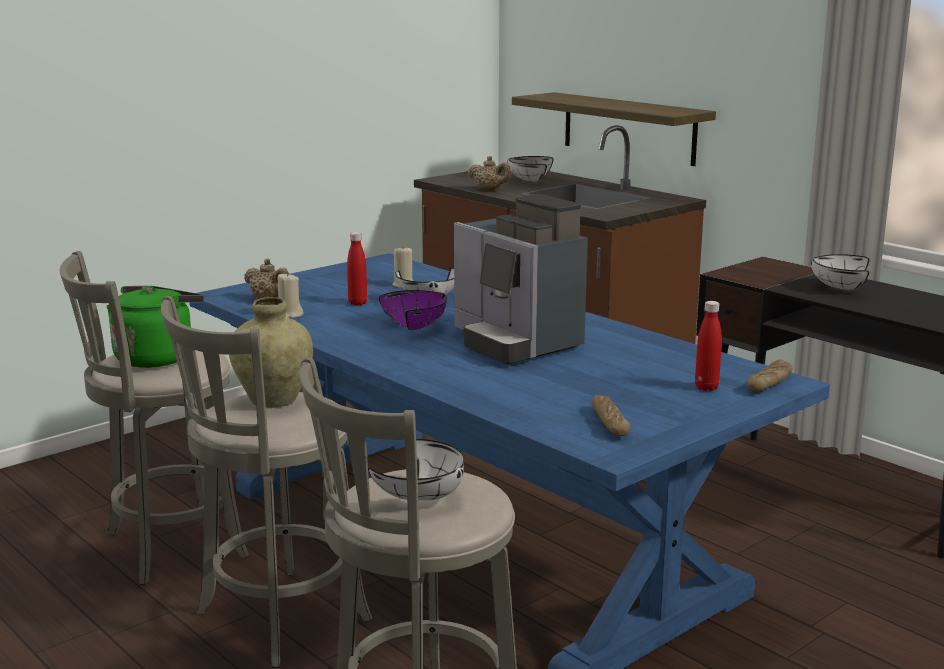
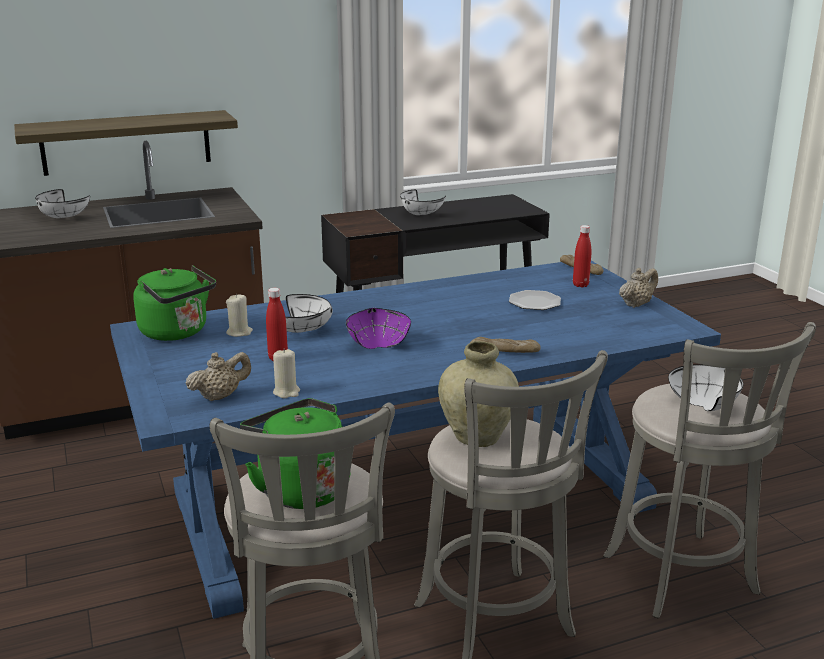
camera: 70 degrees left, 5 degrees up
coffee machine [454,194,588,365] -> none
beige teapot [468,156,511,190] -> beige teapot moved to [619,268,658,308]
bread [591,395,630,436] -> bread moved to [470,337,540,353]
none -> green kettle [133,266,216,341]
none -> plate [509,290,561,310]

